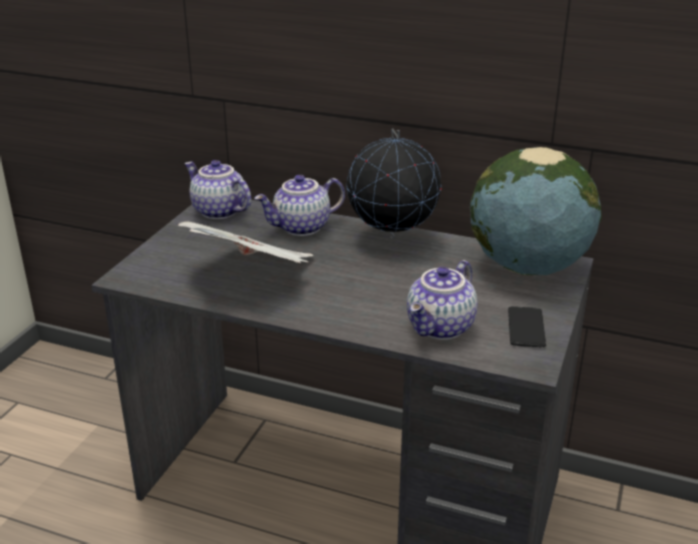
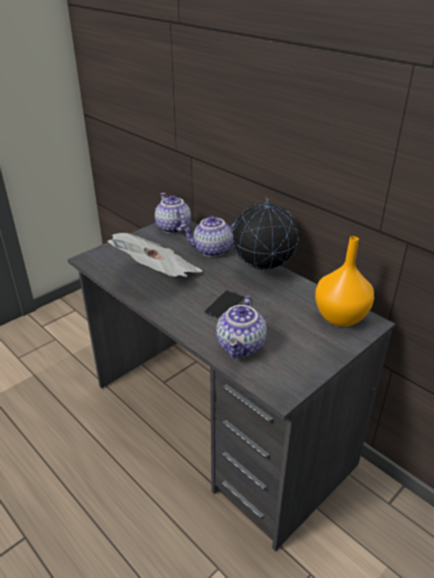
camera: 25 degrees right, 5 degrees up
teapot [407,260,477,340] -> teapot turned 45 degrees counterclockwise [216,296,267,358]
globe [470,147,601,275] -> orange vase [315,236,374,327]
phone [508,306,546,347] -> phone moved to [204,291,244,319]

